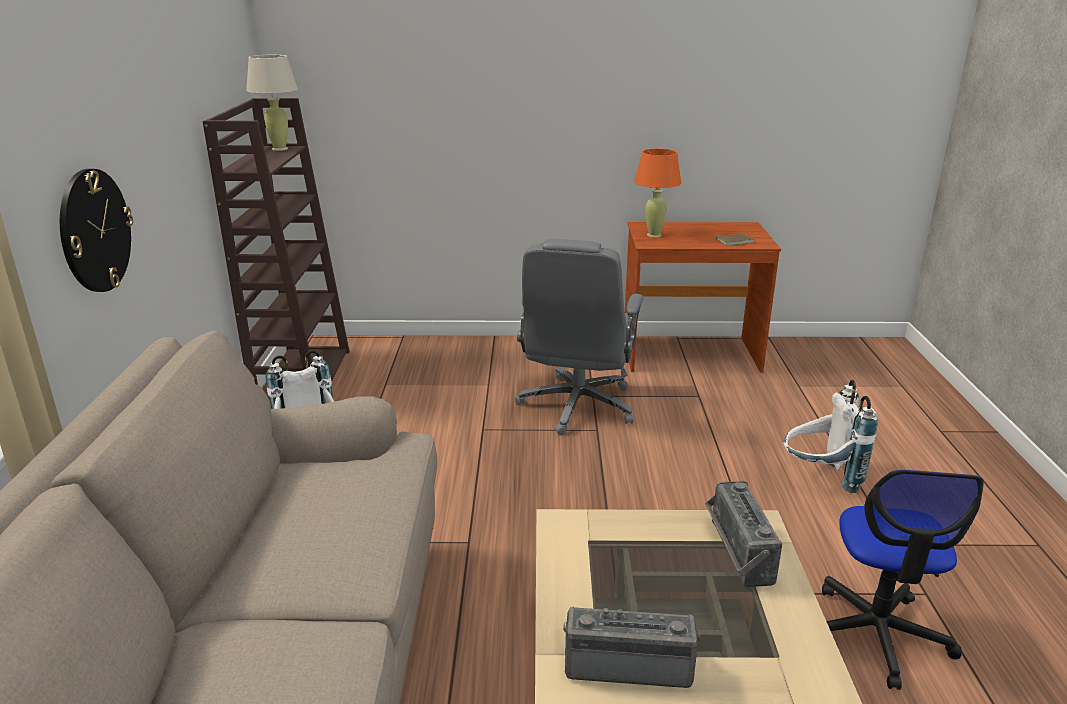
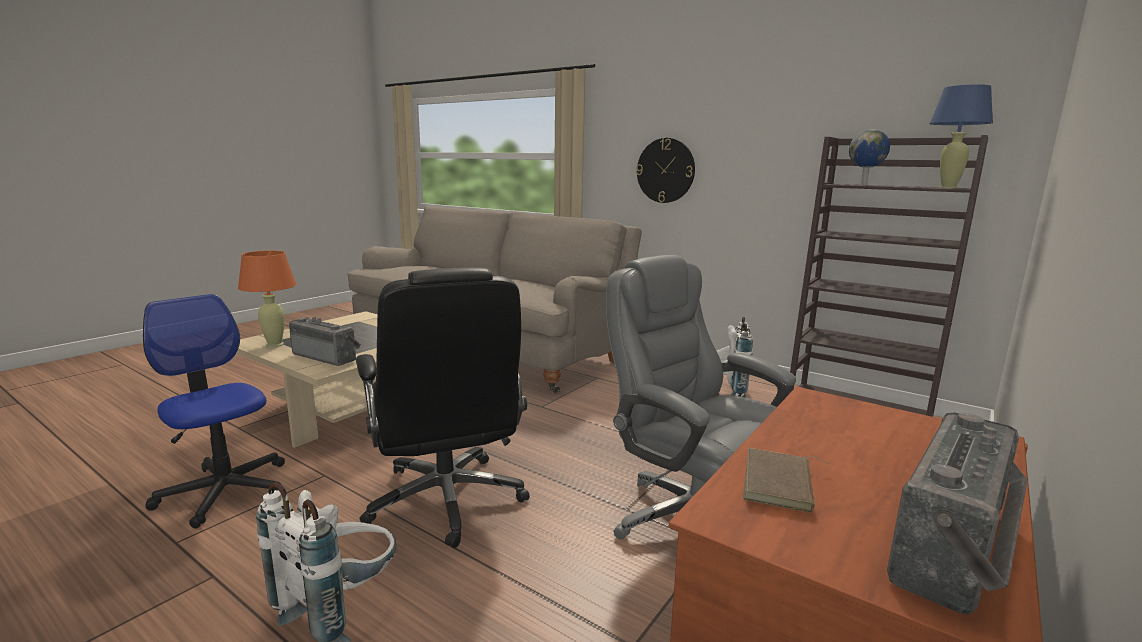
camera: 125 degrees right, 10 degrees down
beige table lamp [246,55,298,151] -> blue table lamp [930,84,993,188]
radio [563,606,700,688] -> radio moved to [887,413,1028,615]
orange table lamp [634,148,682,238] -> orange table lamp moved to [238,251,296,347]
none -> black office chair [356,267,530,548]
none -> globe [849,129,890,186]

